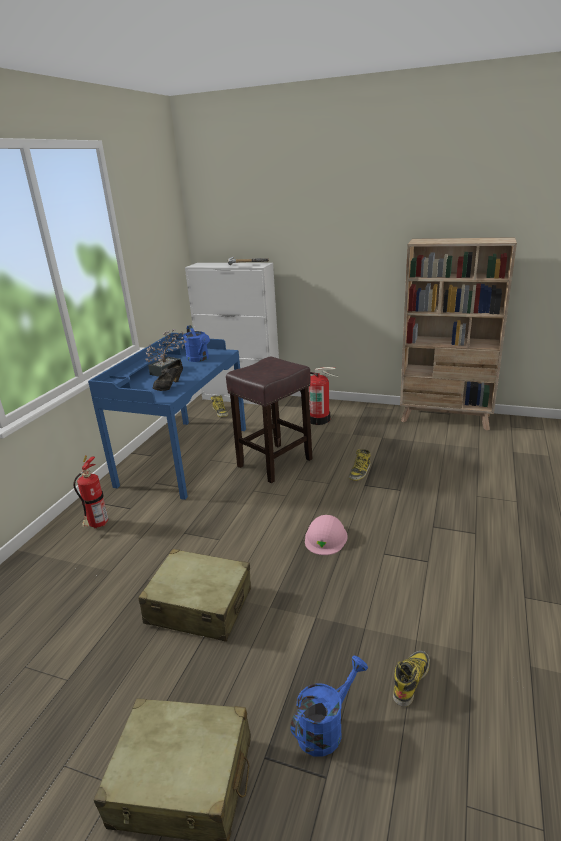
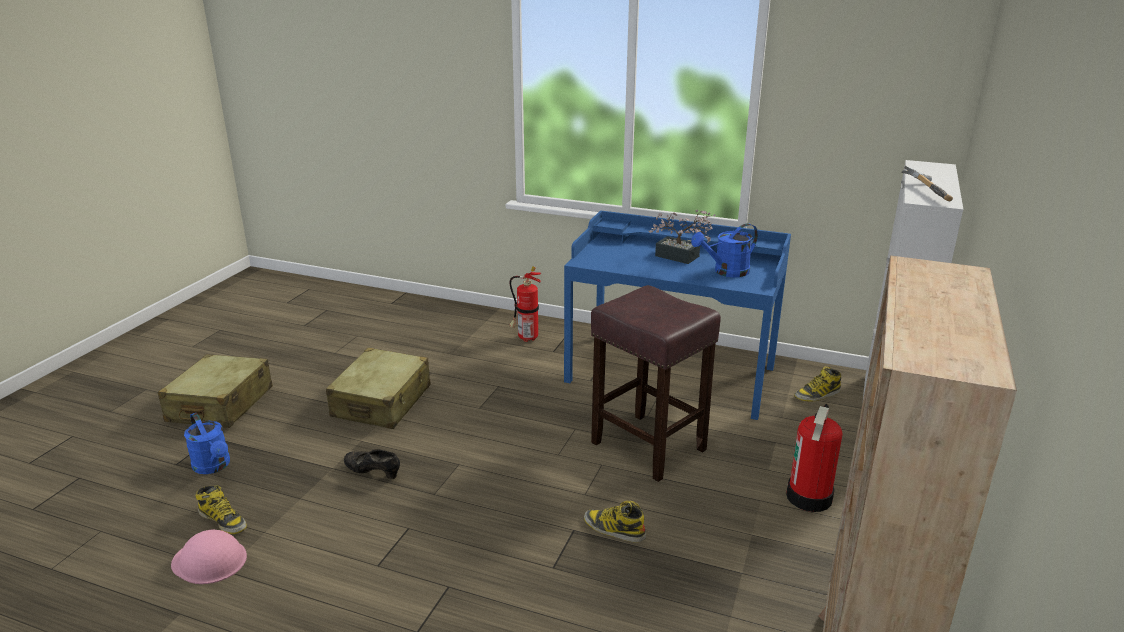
camera: 90 degrees right, 0 degrees up
black shoe [153,360,183,391] -> black shoe moved to [344,449,400,479]
pink hard hat [305,515,348,555] -> pink hard hat moved to [171,529,247,584]

